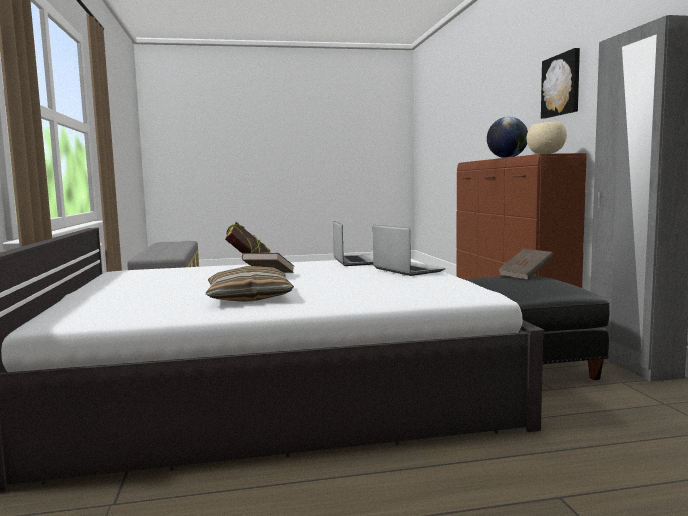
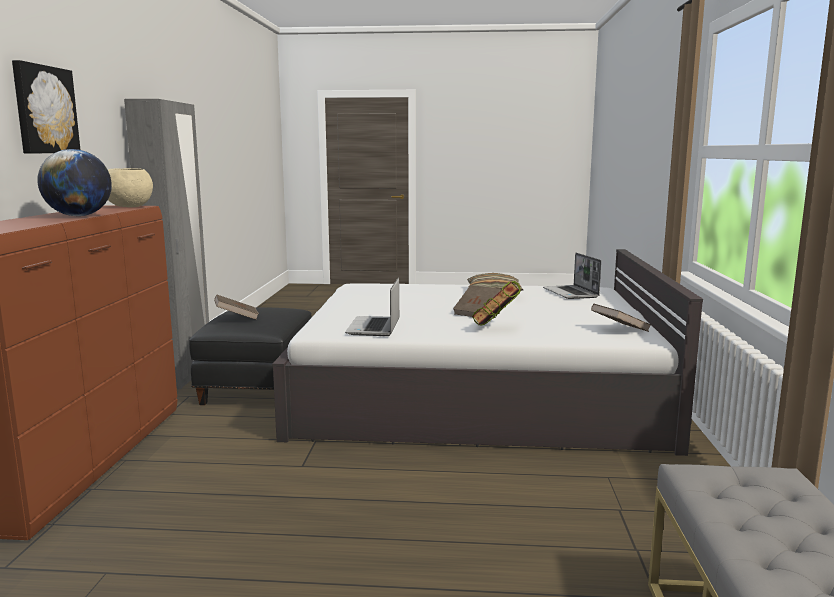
camera: 165 degrees left, 5 degrees up
laptop [373,225,446,276] -> laptop moved to [543,253,601,299]
none -> brown book [591,304,651,332]

